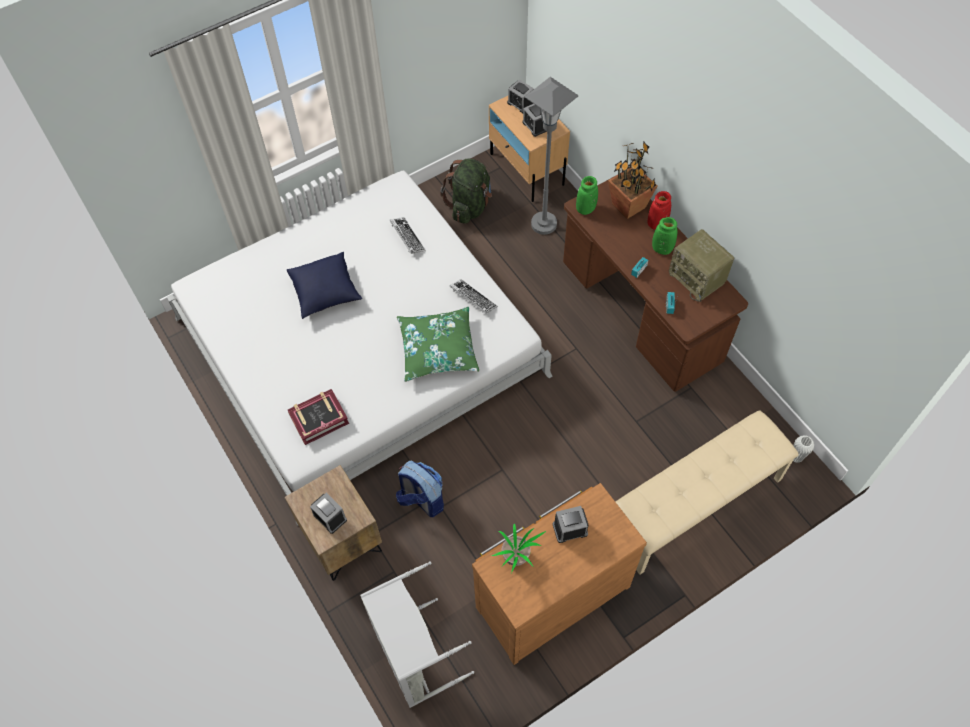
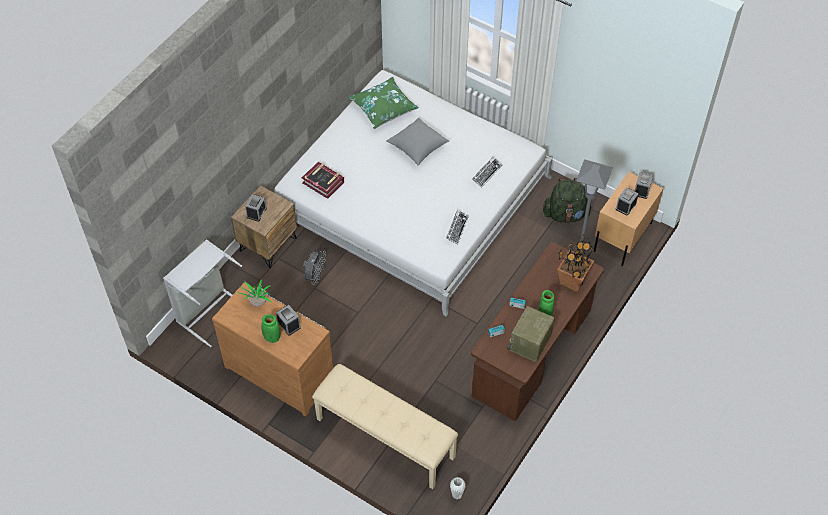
camera: 65 degrees right, 5 degrees down
blue pillow [287,252,362,319] -> grey pillow [387,118,449,165]
backpack [396,461,444,517] -> grey fan [303,249,326,285]
green pillow [397,307,479,382] -> green pillow moved to [349,77,419,129]
green vase [576,176,598,215] -> green vase moved to [261,314,281,343]
red vase [648,191,671,230] -> none

